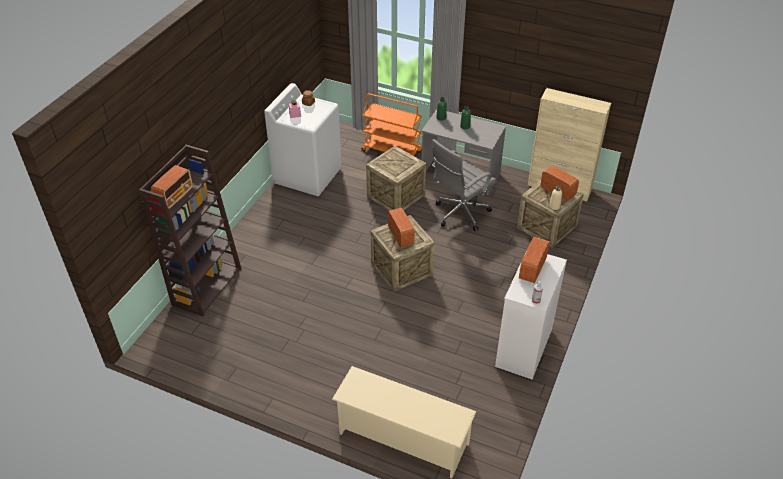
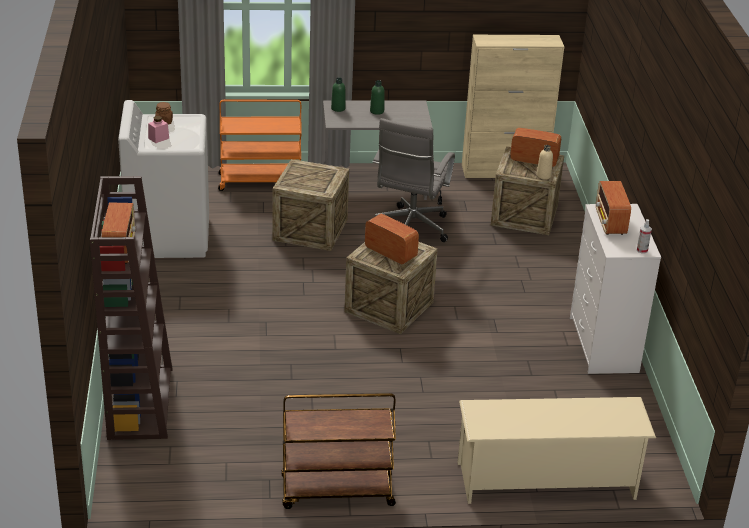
camera: 30 degrees left, 10 degrees down
none -> brown cart [282,393,396,509]

